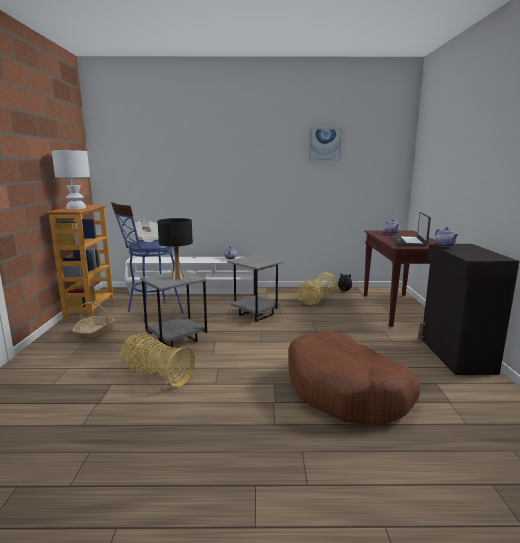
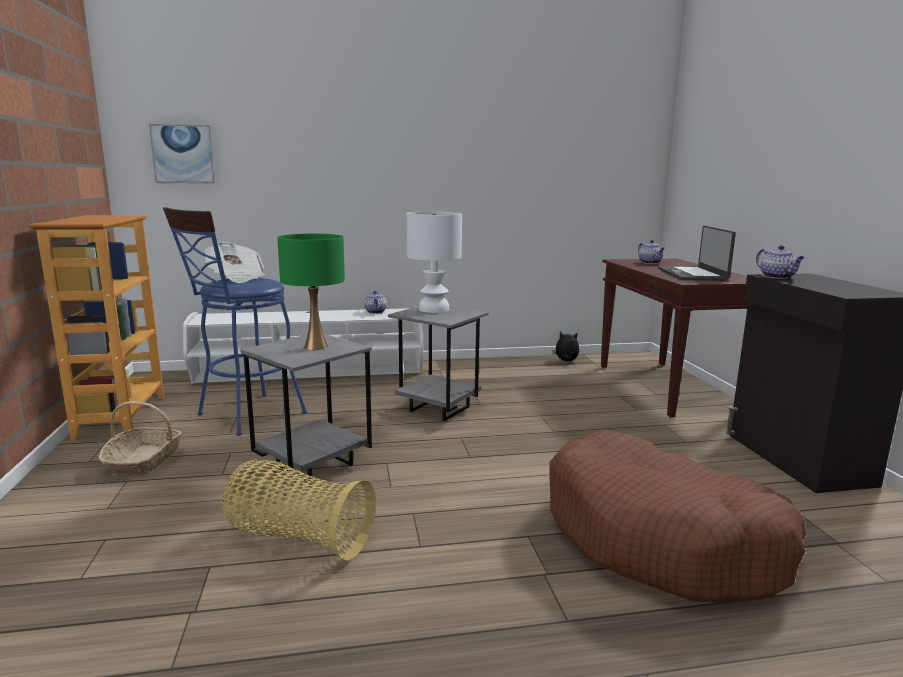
camera: 10 degrees left, 0 degrees up
white table lamp [52,150,90,209] -> white table lamp moved to [407,212,462,313]
black table lamp [157,218,193,280] -> green table lamp [277,234,345,350]
basket [297,272,338,305] -> none
picture [309,129,341,161] -> picture moved to [149,124,215,184]

